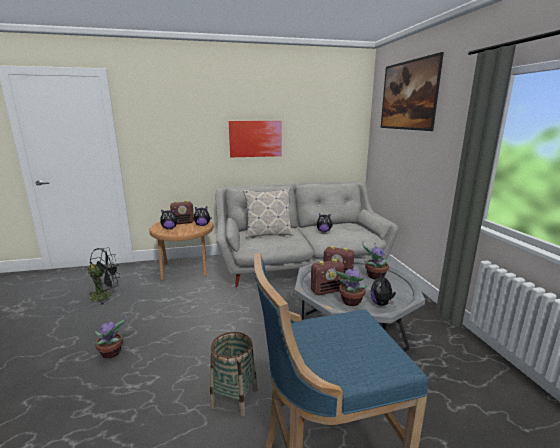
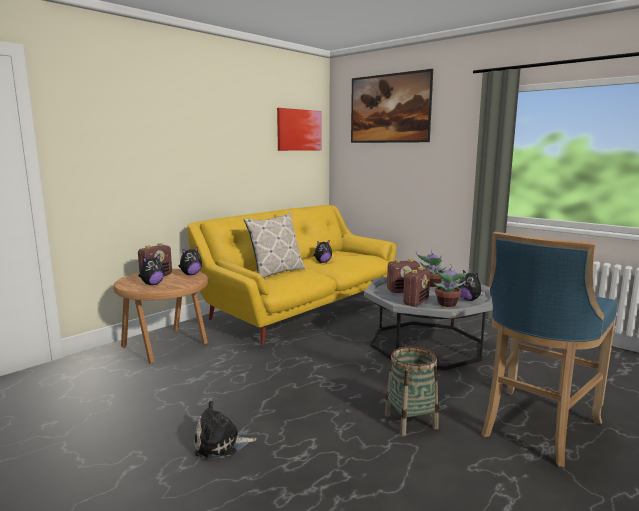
camera: 35 degrees left, 5 degrees down
black fan [87,248,120,305] -> none
potted plant [95,315,127,358] -> plush toy [194,400,257,459]
grey sofa [216,182,399,287] -> yellow sofa [187,205,397,344]
picture [229,121,282,158] -> picture moved to [277,108,322,151]

